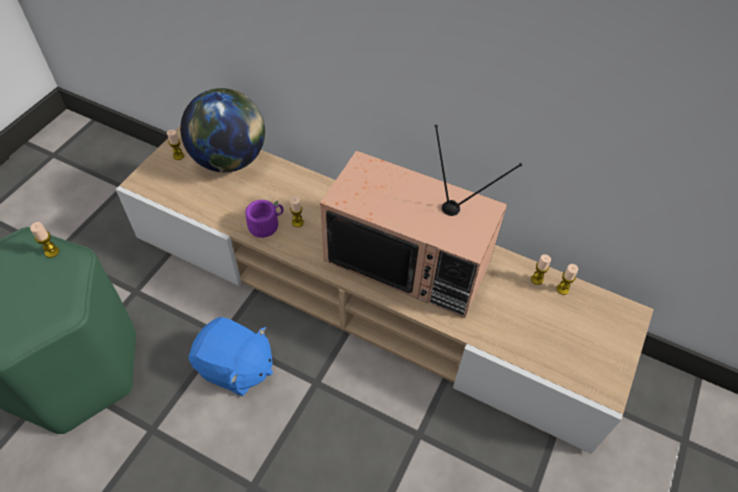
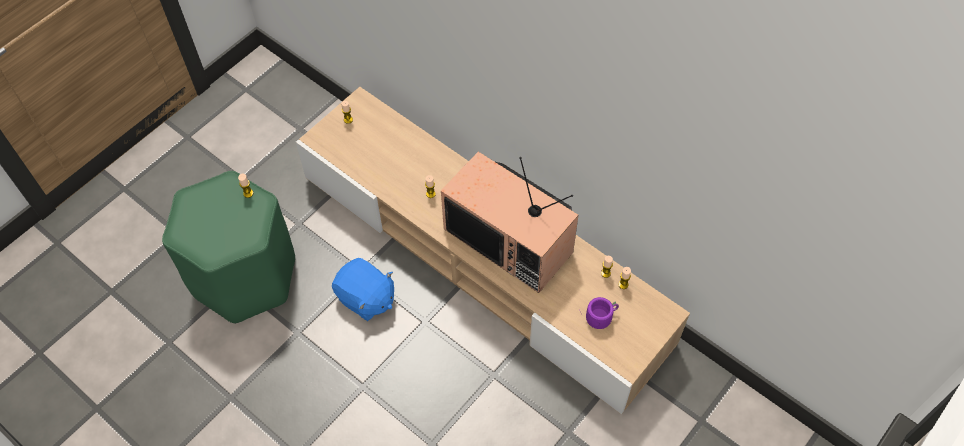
camera: 15 degrees right, 5 degrees up
globe [180,88,265,173] -> none
purple mug [240,200,283,238] -> purple mug moved to [579,297,619,329]

